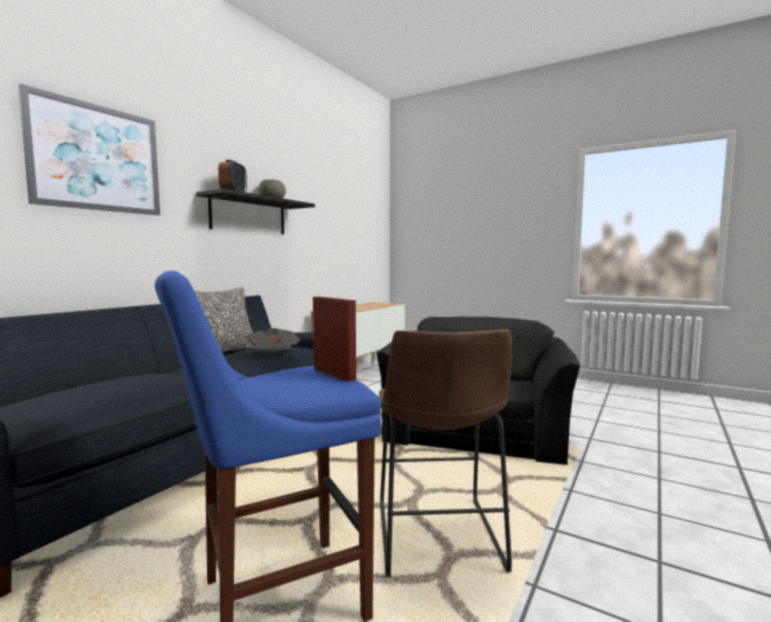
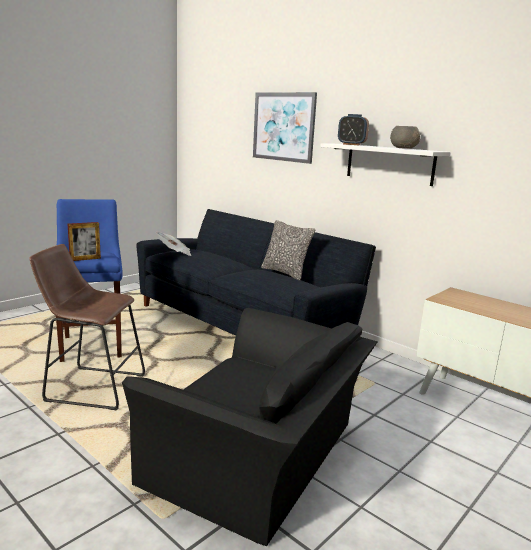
camera: 100 degrees right, 10 degrees up
black shelf [196,189,315,234] -> white shelf [320,143,451,186]
newspaper [245,328,301,350] -> newspaper moved to [156,232,191,256]

